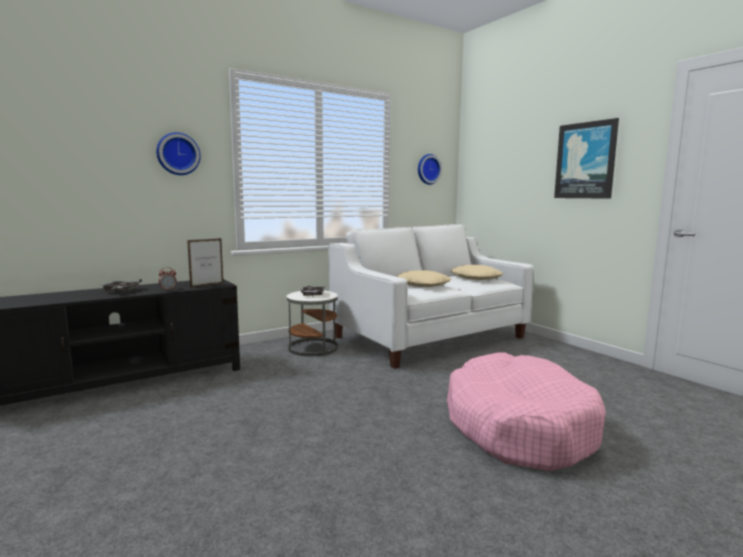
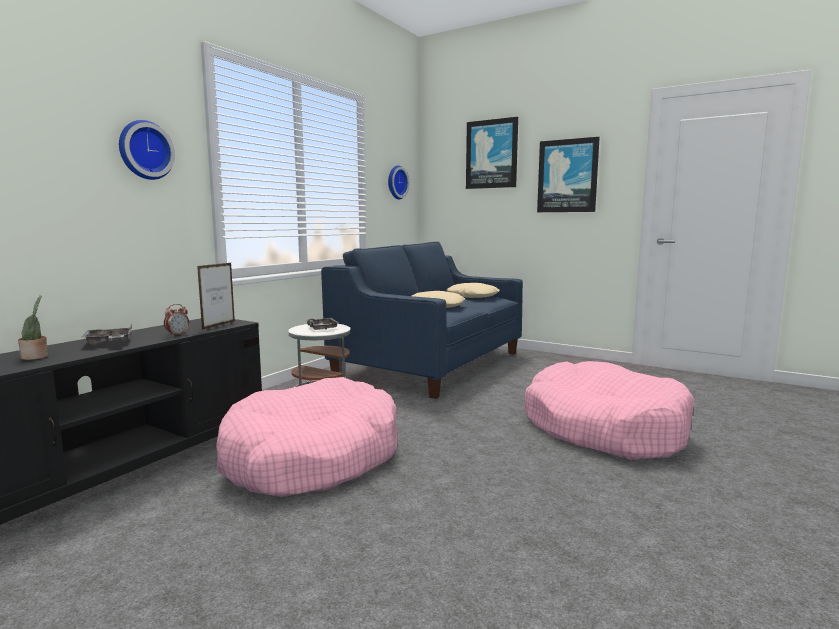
camera: 25 degrees left, 0 degrees up
white sofa [328,224,534,369] -> blue sofa [321,242,523,399]
none -> potted plant [18,295,48,360]
none -> pink dog bed [216,377,397,497]
none -> picture [466,117,518,189]

